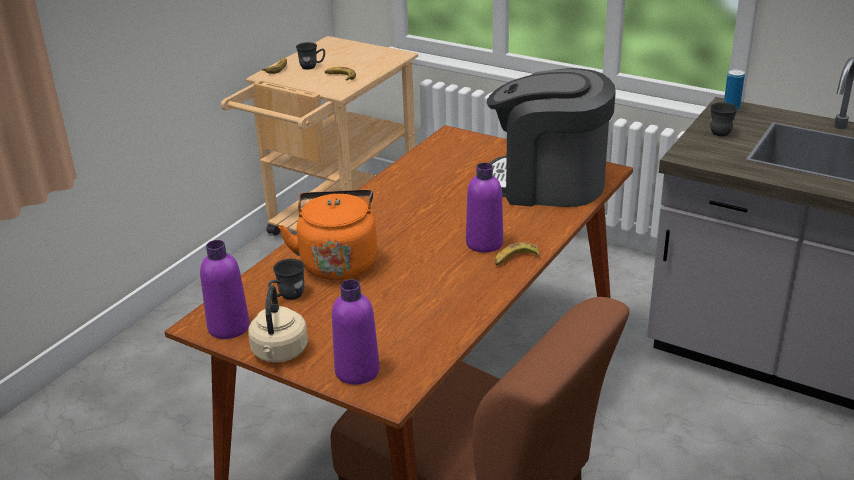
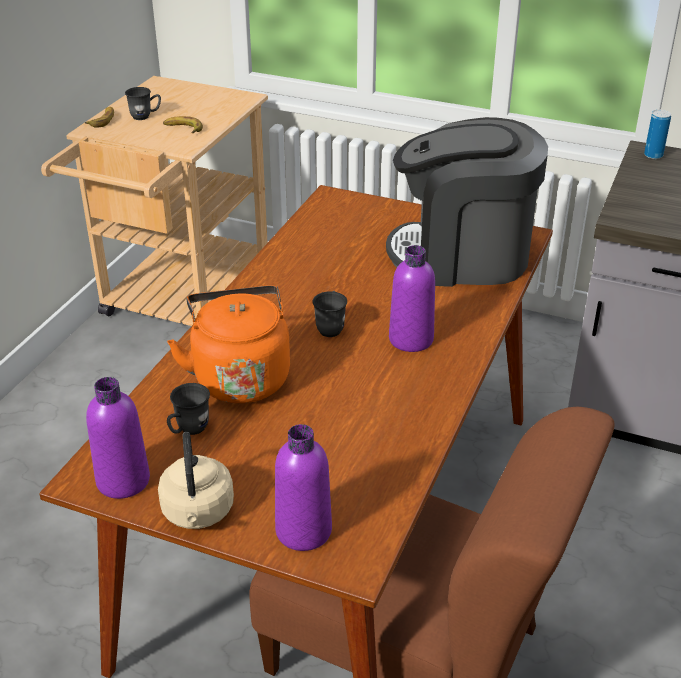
camera: 10 degrees left, 5 degrees up
banana [495,242,541,265] -> none
grey mug [710,102,738,136] -> grey mug moved to [313,291,347,337]

